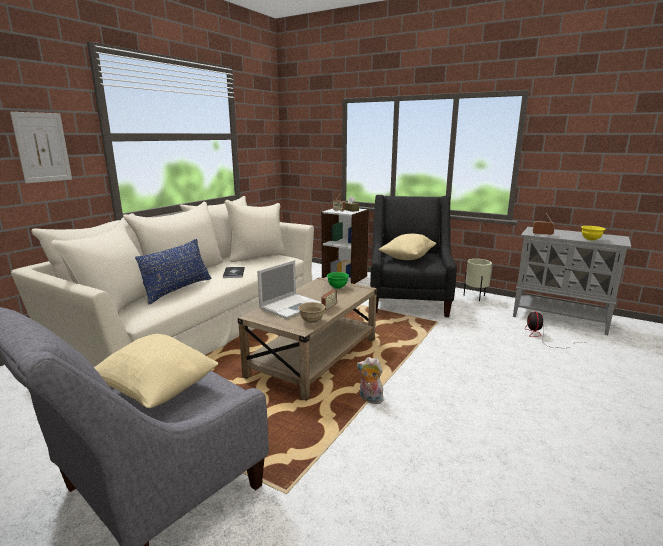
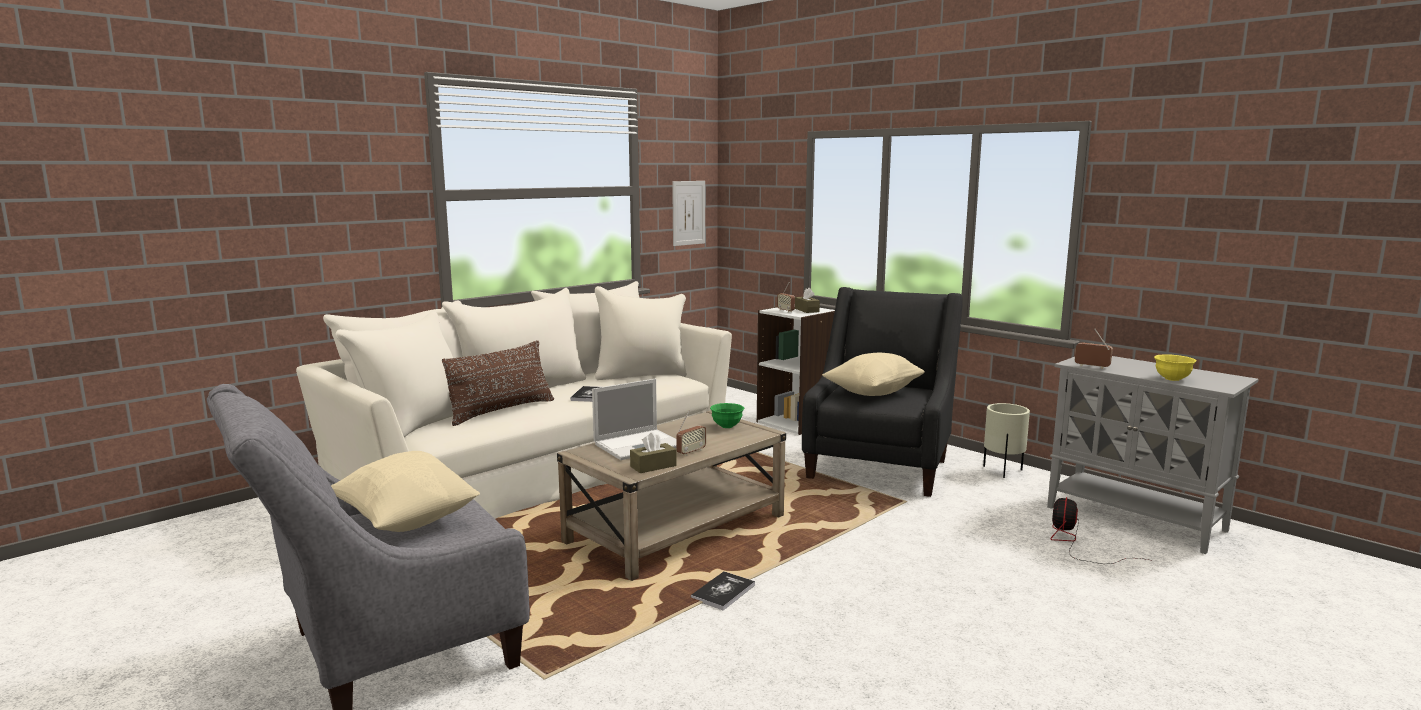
camera: 15 degrees right, 5 degrees down
picture [10,112,72,183] -> picture moved to [672,181,705,246]
blue pillow [135,239,211,304] -> brown pillow [442,340,554,426]
beige bowl [298,302,325,323] -> brown tissue box [630,432,677,473]
plush toy [357,357,383,404] -> book [691,571,755,610]

